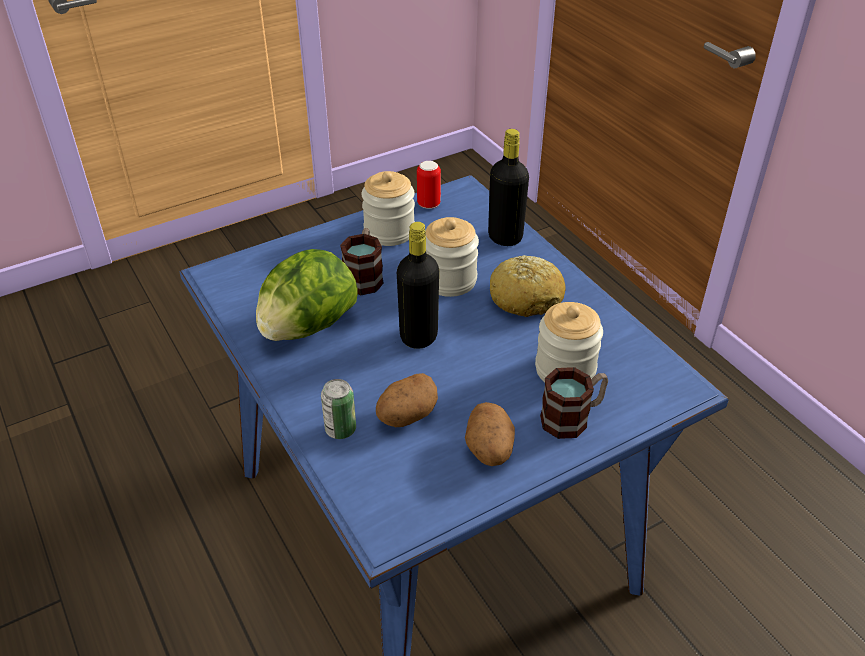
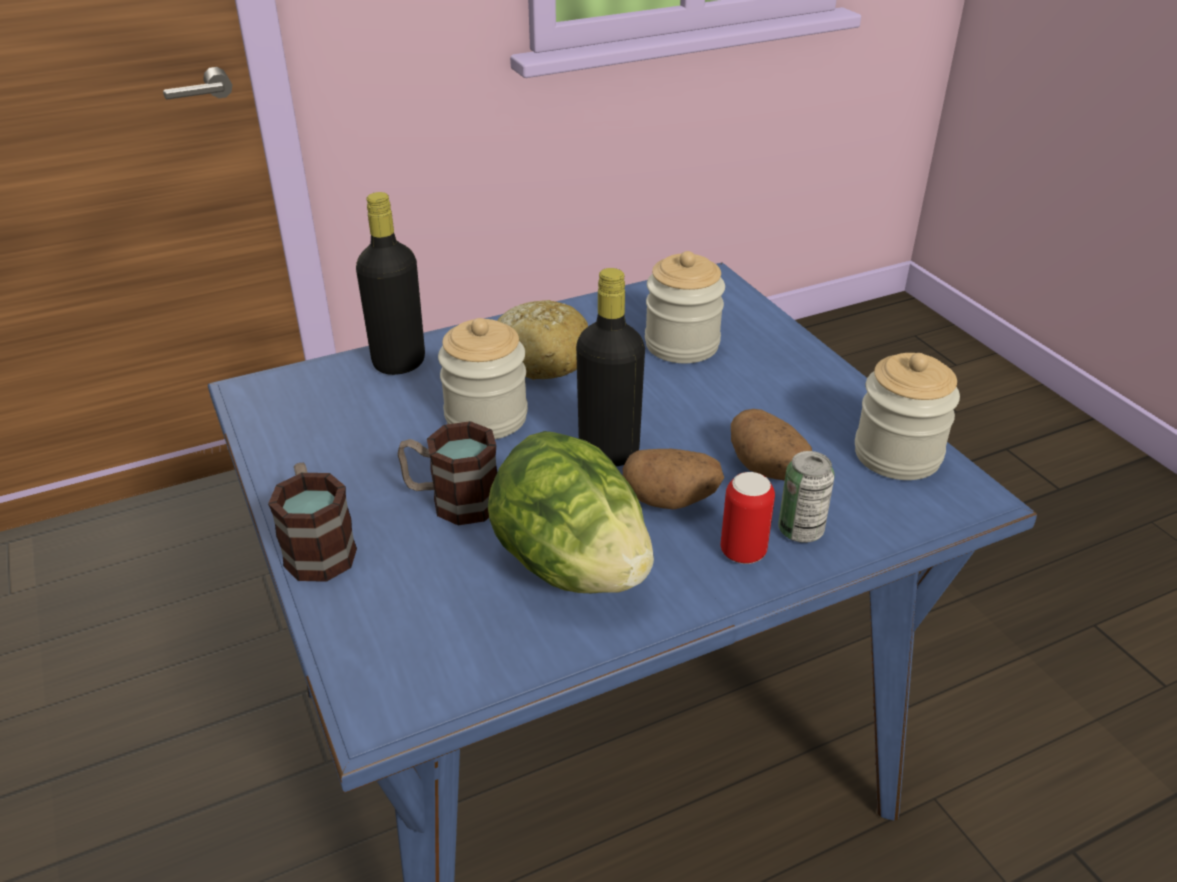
camera: 85 degrees left, 5 degrees down
jar [362,171,415,246] -> jar moved to [855,353,960,480]
can [417,161,441,209] -> can moved to [720,472,775,564]
potato [465,402,515,466] -> potato moved to [623,449,724,510]
mug [540,367,608,439] -> mug moved to [268,463,357,582]

